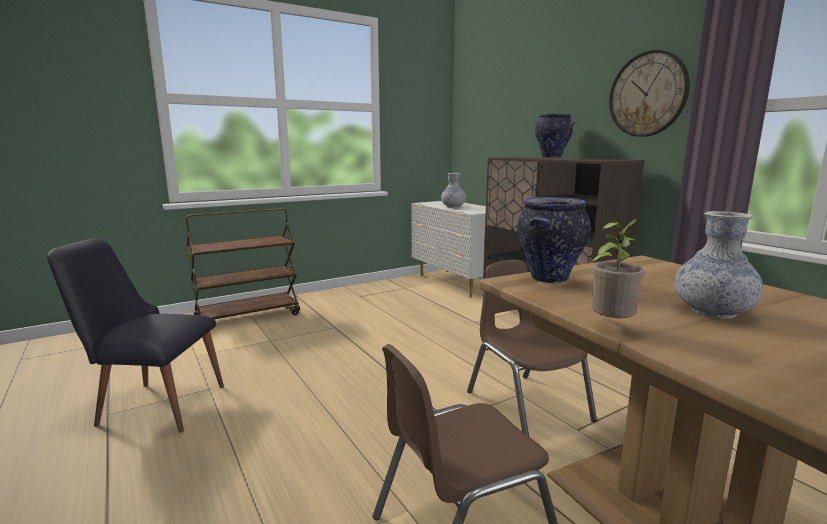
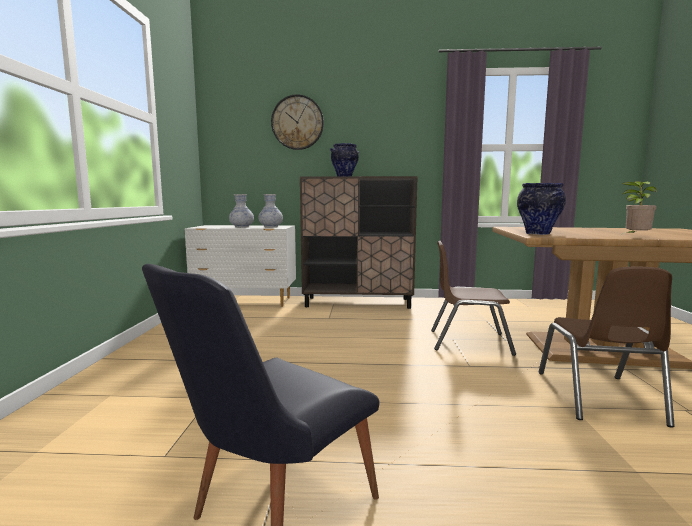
camera: 55 degrees left, 5 degrees down
brown cart [186,208,300,319] -> none
wall clock [609,50,690,137] -> wall clock moved to [271,94,324,150]
vase [675,211,763,319] -> vase moved to [258,194,283,227]

